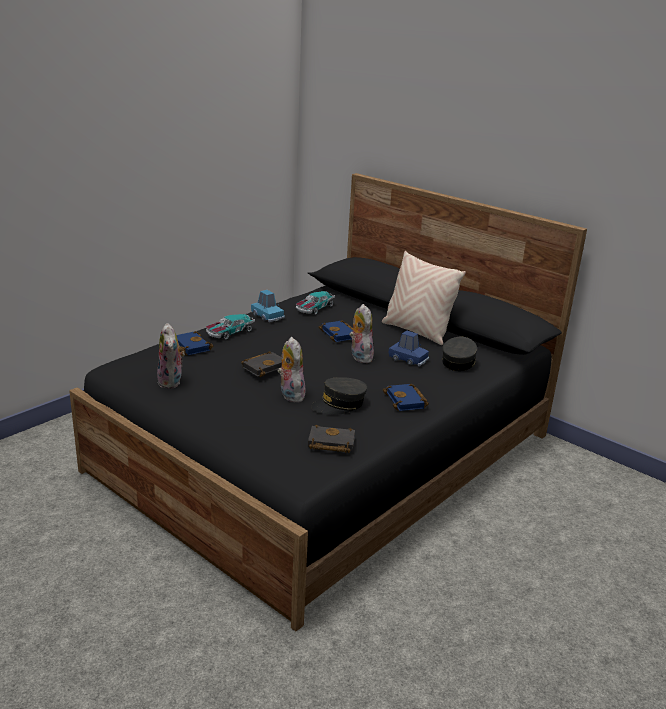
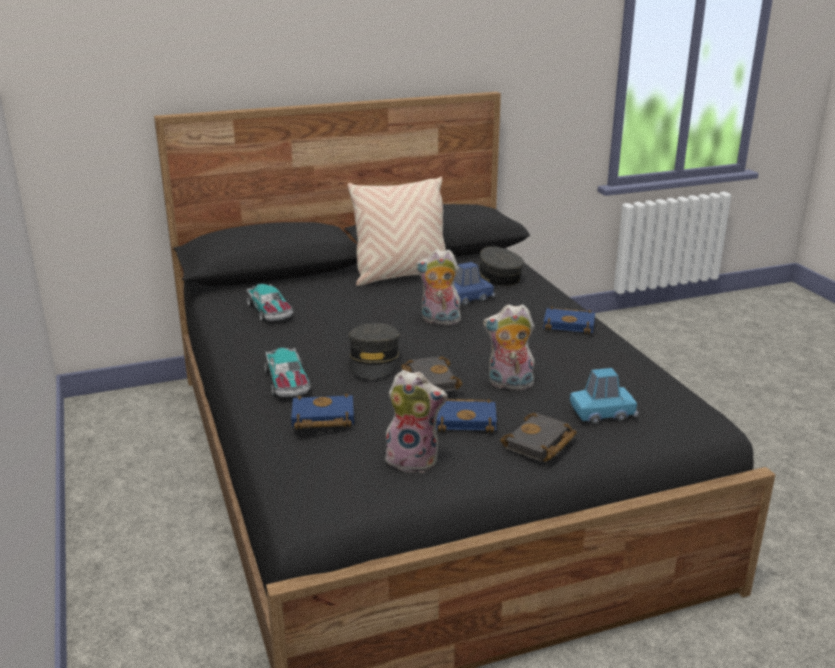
camera: 60 degrees left, 0 degrees up
blue toy car [251,290,285,322] -> blue toy car moved to [570,368,638,424]
black book [308,425,355,453] -> black book moved to [500,413,577,461]
grey cap [311,377,367,414] -> grey cap moved to [349,323,399,379]
blue book [318,320,353,342] -> blue book moved to [436,399,497,432]

